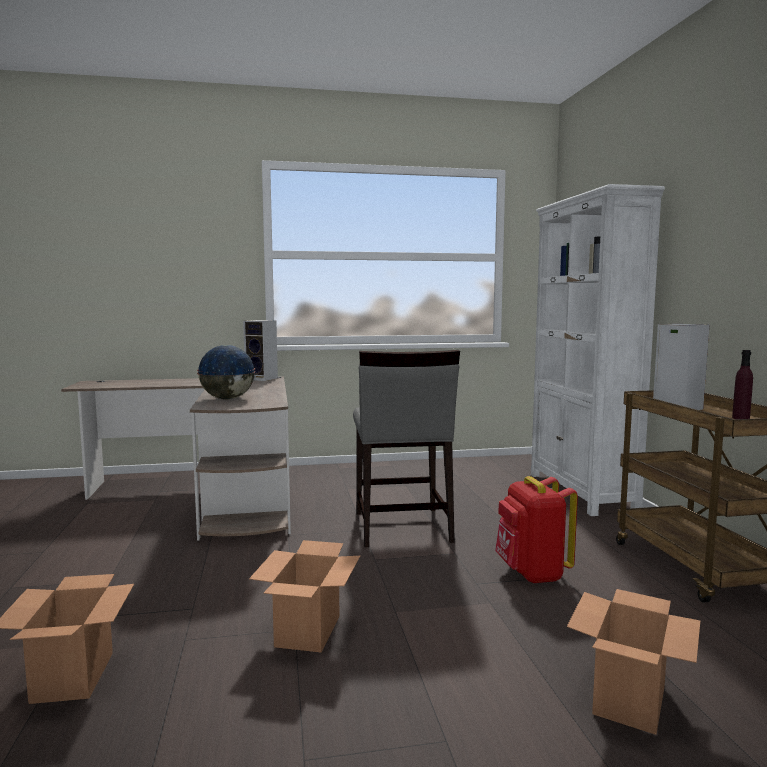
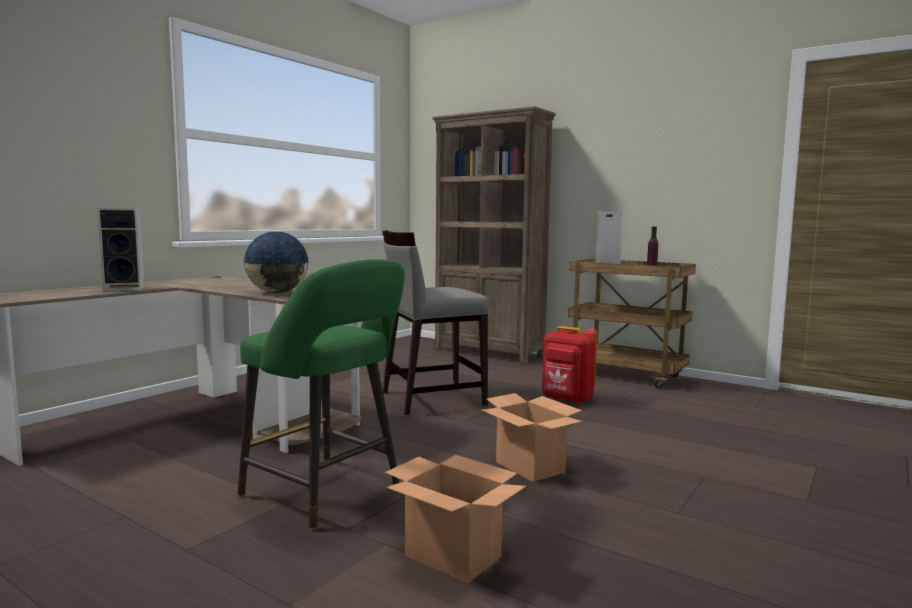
camera: 45 degrees left, 0 degrees up
speaker [243,320,278,381] -> speaker moved to [97,208,145,291]
grey chair [353,350,460,547] -> grey chair turned 120 degrees clockwise [382,230,489,415]
white bookcase [531,184,665,516] -> brown bookcase [432,106,556,364]
cardboard box [567,589,700,735] -> none
none -> green stool [238,259,405,529]

